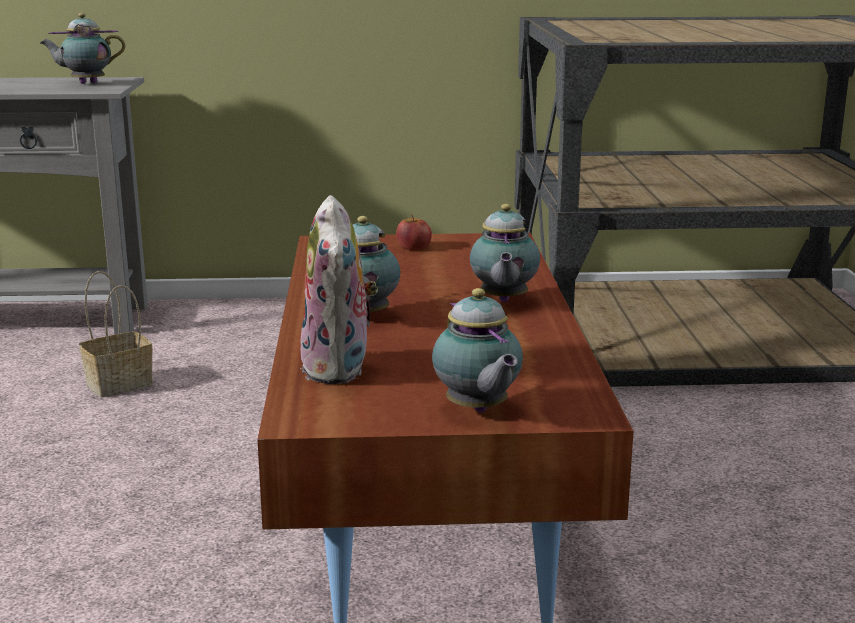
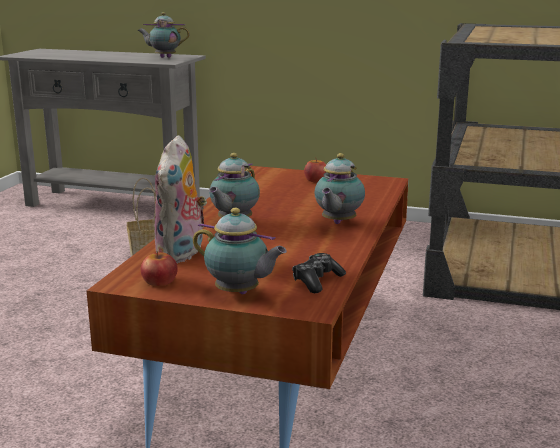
camera: 20 degrees right, 0 degrees up
teapot [432,288,523,413] -> teapot turned 60 degrees counterclockwise [193,208,287,294]
none -> apple [141,251,178,286]
none -> game controller [292,253,346,293]

